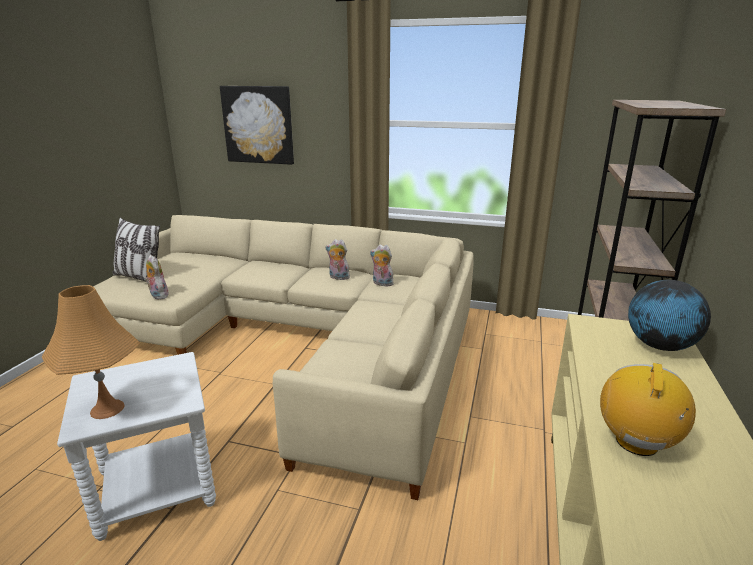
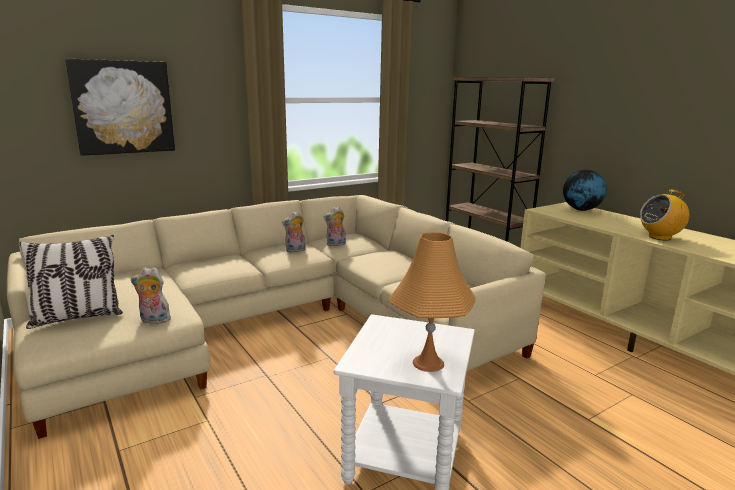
camera: 50 degrees left, 5 degrees down
radio [600,363,696,456] -> radio turned 75 degrees counterclockwise [640,190,690,240]

